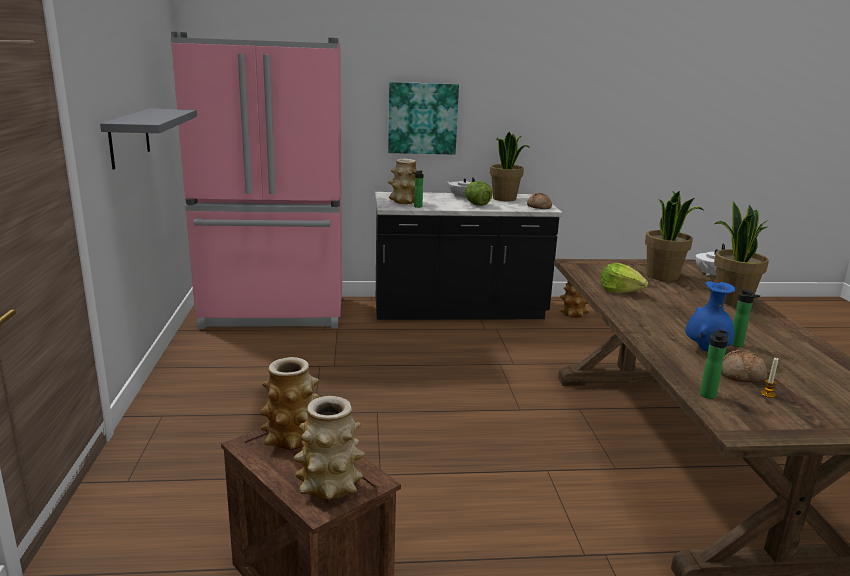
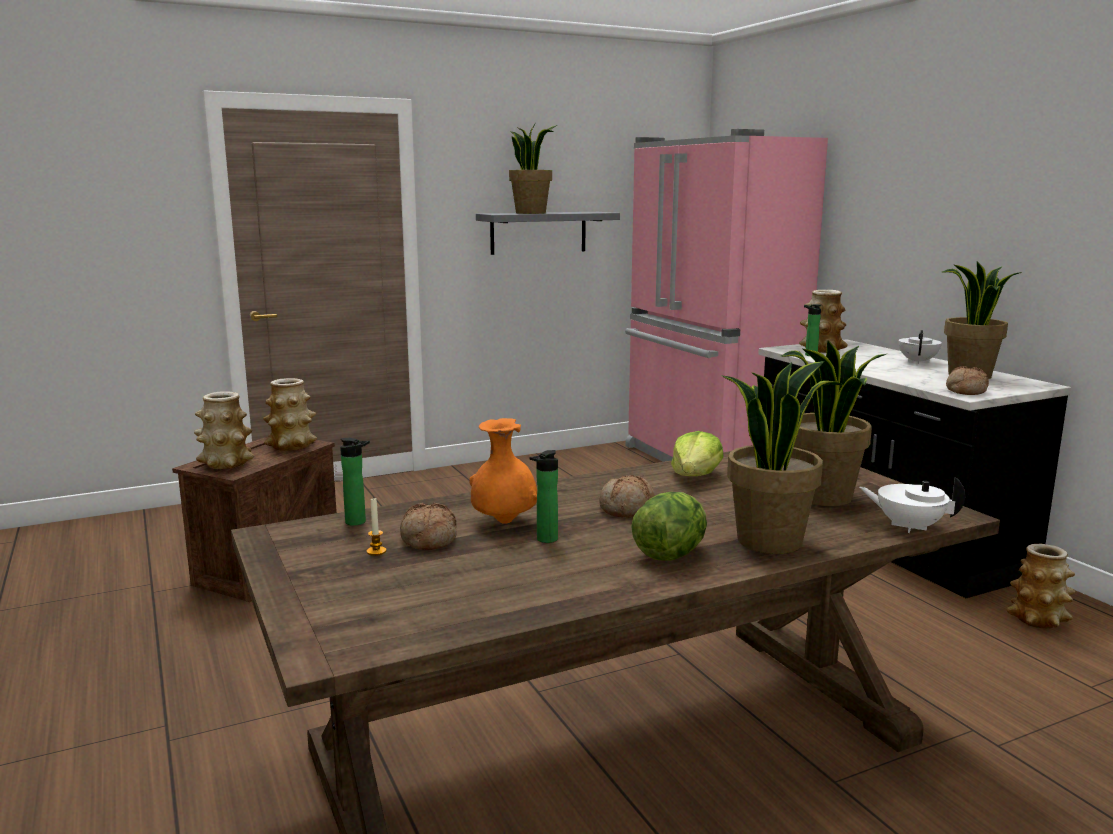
camera: 70 degrees right, 5 degrees down
picture [388,82,459,155] -> none
lettuce [465,181,492,206] -> lettuce moved to [631,492,707,561]
blue vase [685,281,735,351] -> orange vase [469,418,537,523]
none -> potted plant [509,123,557,214]
none -> bread [599,475,656,518]

